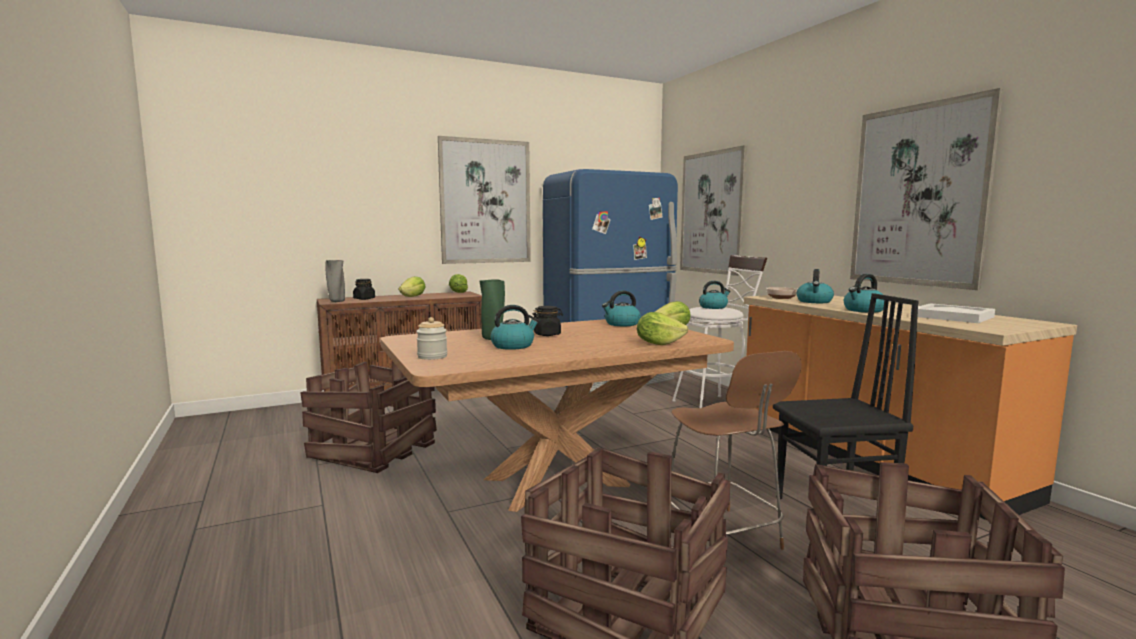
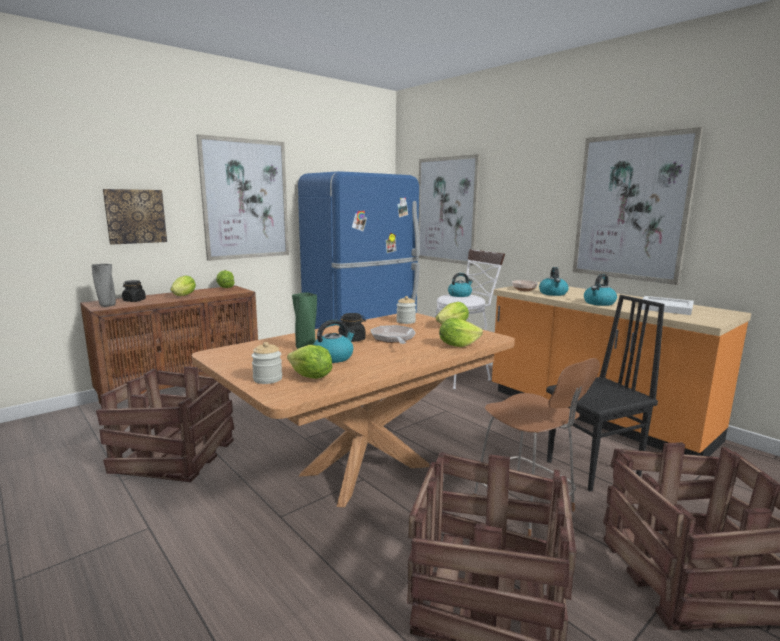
camera: 15 degrees left, 5 degrees up
kettle [602,291,640,326] -> jar [396,296,416,324]
none -> picture [103,189,167,245]
none -> lettuce [287,345,333,379]
none -> frying pan [370,325,416,344]

